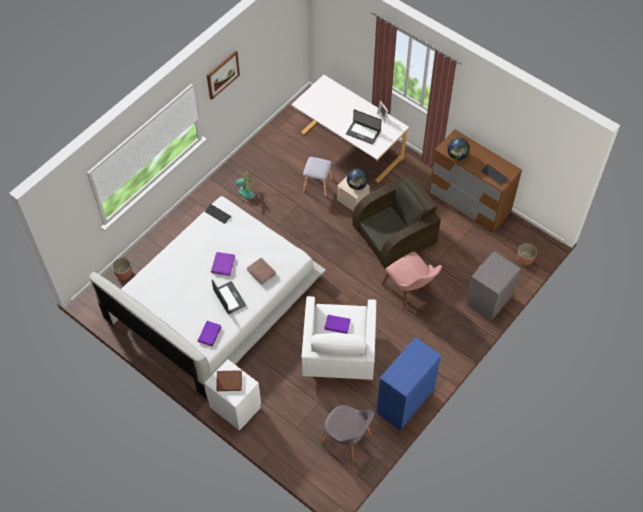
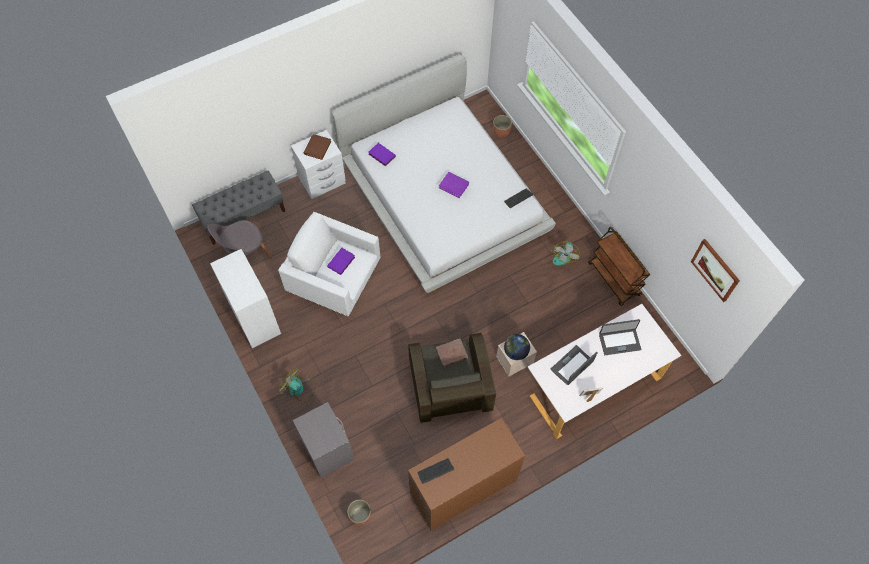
camera: 110 degrees right, 5 degrees up
picture [207,50,240,100] -> picture moved to [691,239,740,302]
laptop [212,279,246,314] -> laptop moved to [599,319,641,355]
brown book [247,258,276,285] -> brown book moved to [436,339,468,367]
grey stool [303,157,332,197] -> none
blue dresser [377,337,441,431] -> white dresser [210,249,281,348]
pink chair [381,251,442,309] -> none
globe [447,138,470,160] -> none
none -> grey bench [192,170,285,245]
none -> fan [278,369,316,402]
none -> brown cart [588,227,650,306]

